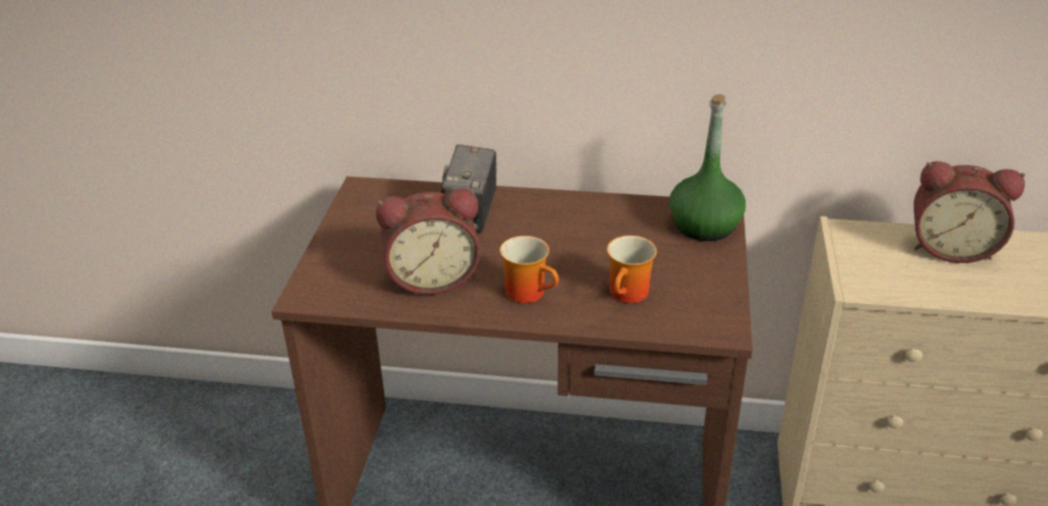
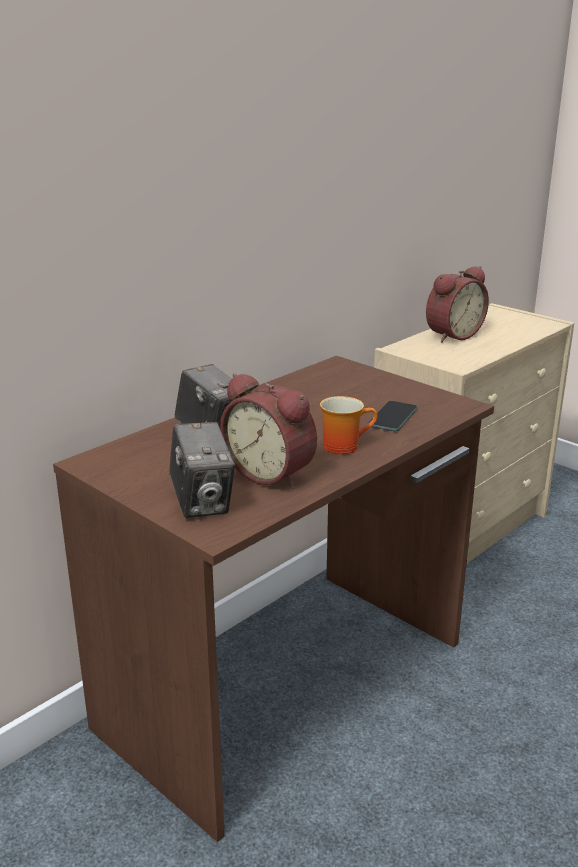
camera: 55 degrees left, 10 degrees down
alarm clock [376,189,480,295] -> alarm clock turned 105 degrees clockwise [220,373,317,489]
mug [607,235,657,303] -> phone [368,401,418,431]
green bottle [669,94,746,241] -> none
none -> camera [169,422,235,518]

